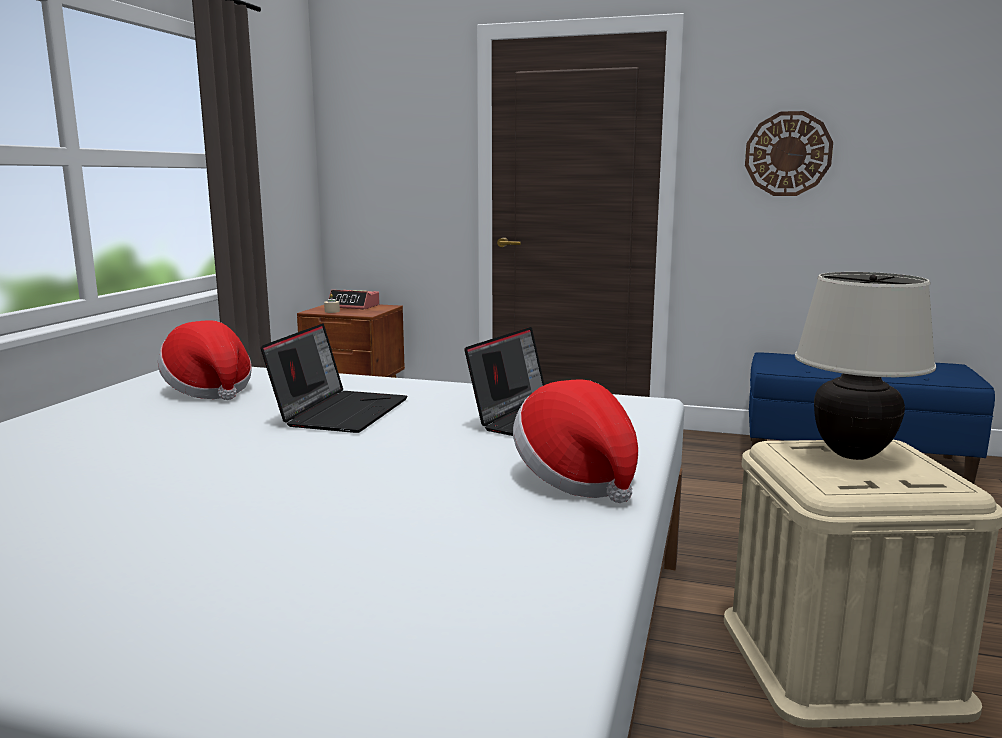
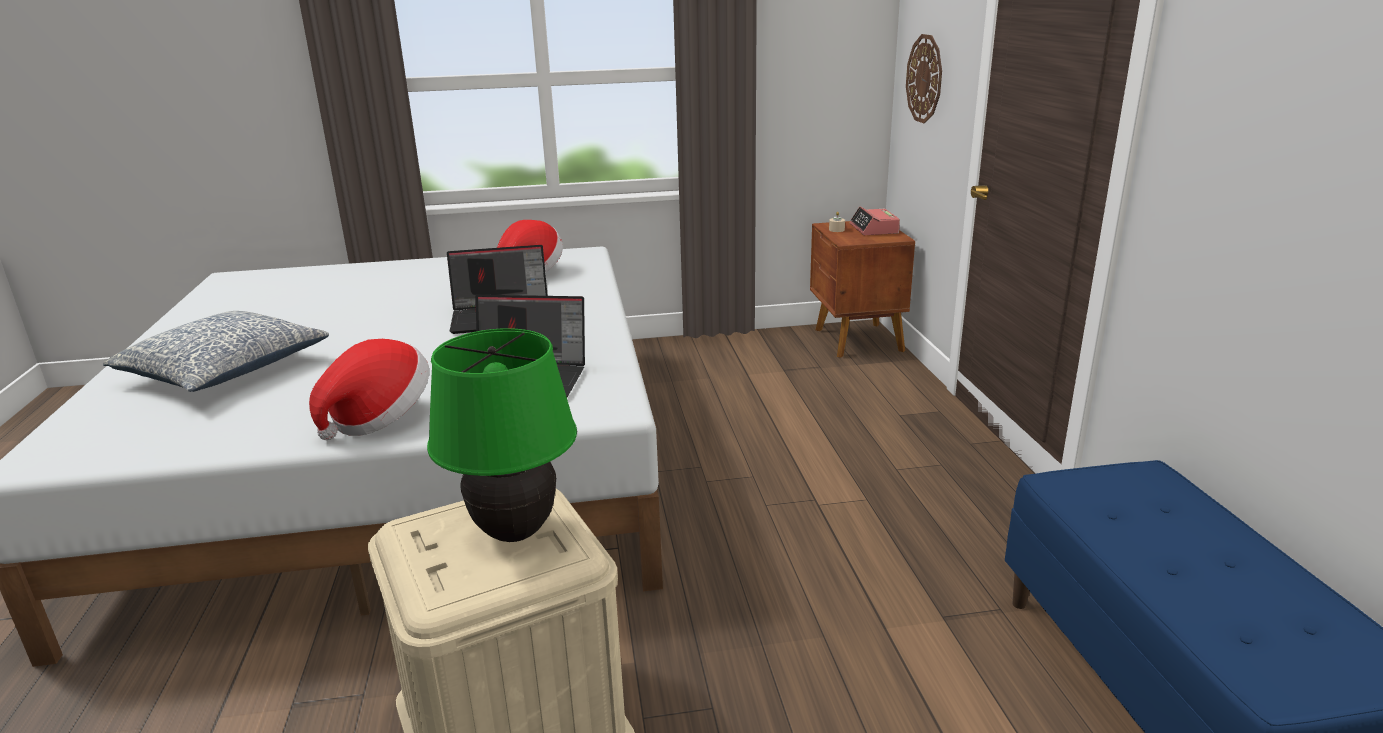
camera: 65 degrees right, 10 degrees up
wall clock [745,111,833,196] -> wall clock moved to [906,34,942,123]
beige table lamp [795,272,936,460] -> green table lamp [427,328,577,542]
none -> pillow [103,311,329,392]

